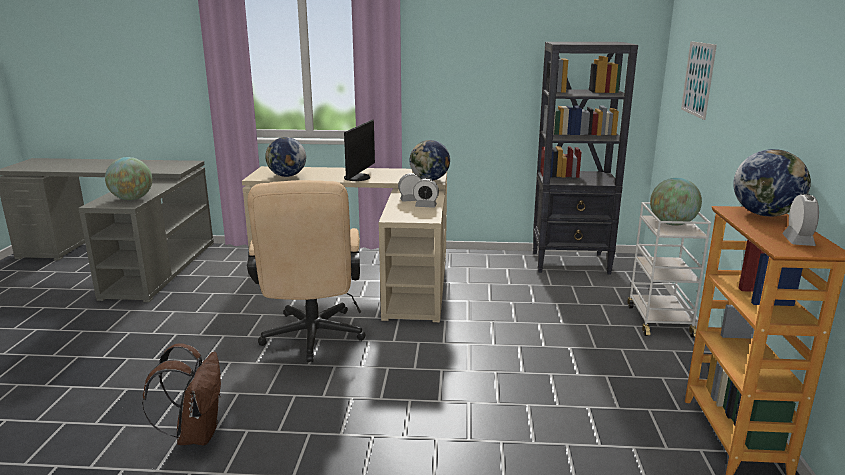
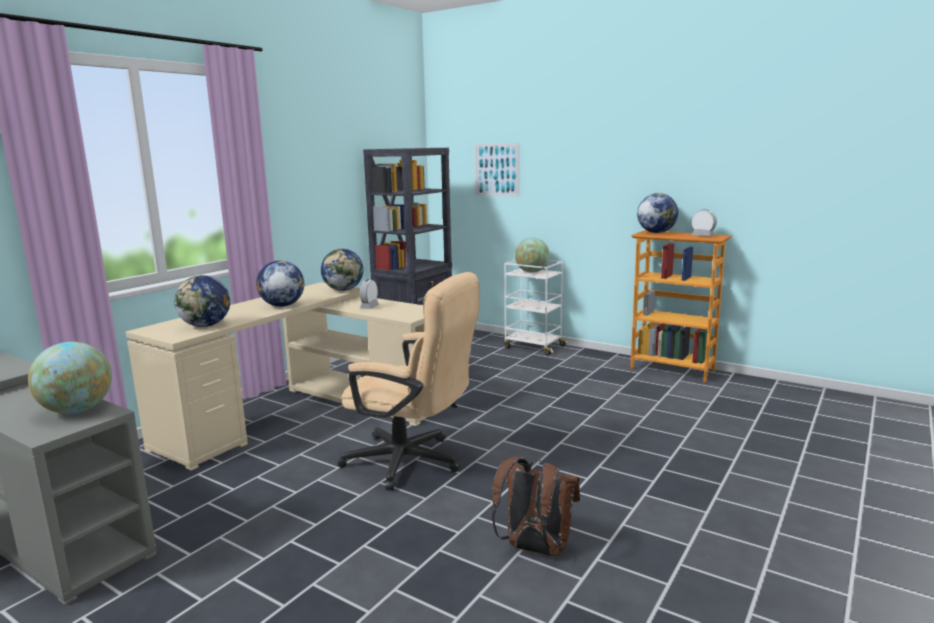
camera: 60 degrees left, 5 degrees down
monitor [344,120,375,181] -> globe [256,260,304,307]
alarm clock [413,178,439,208] -> none

